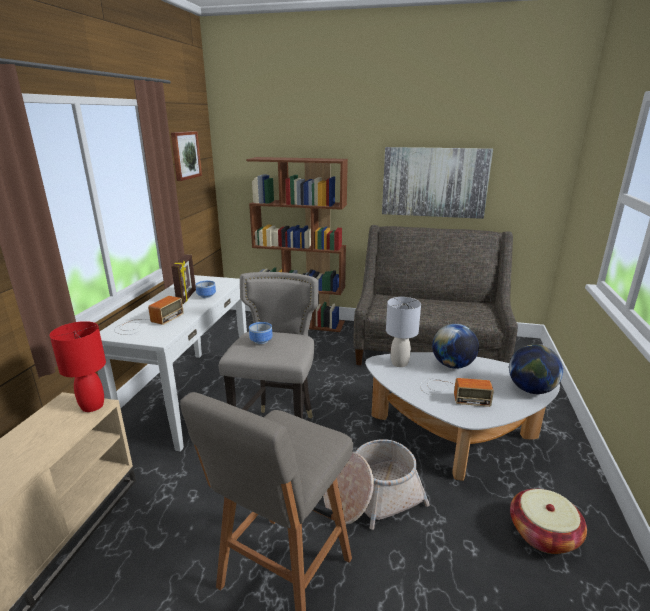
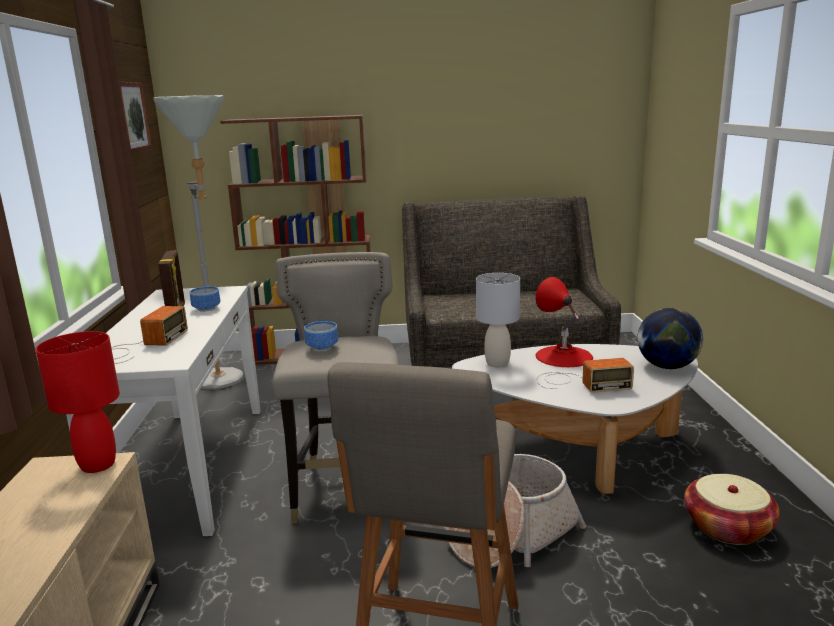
camera: 15 degrees left, 5 degrees down
picture [382,147,493,219] -> none
globe [432,324,479,369] -> red table lamp [536,277,593,367]
none -> grey floor lamp [154,95,243,389]

